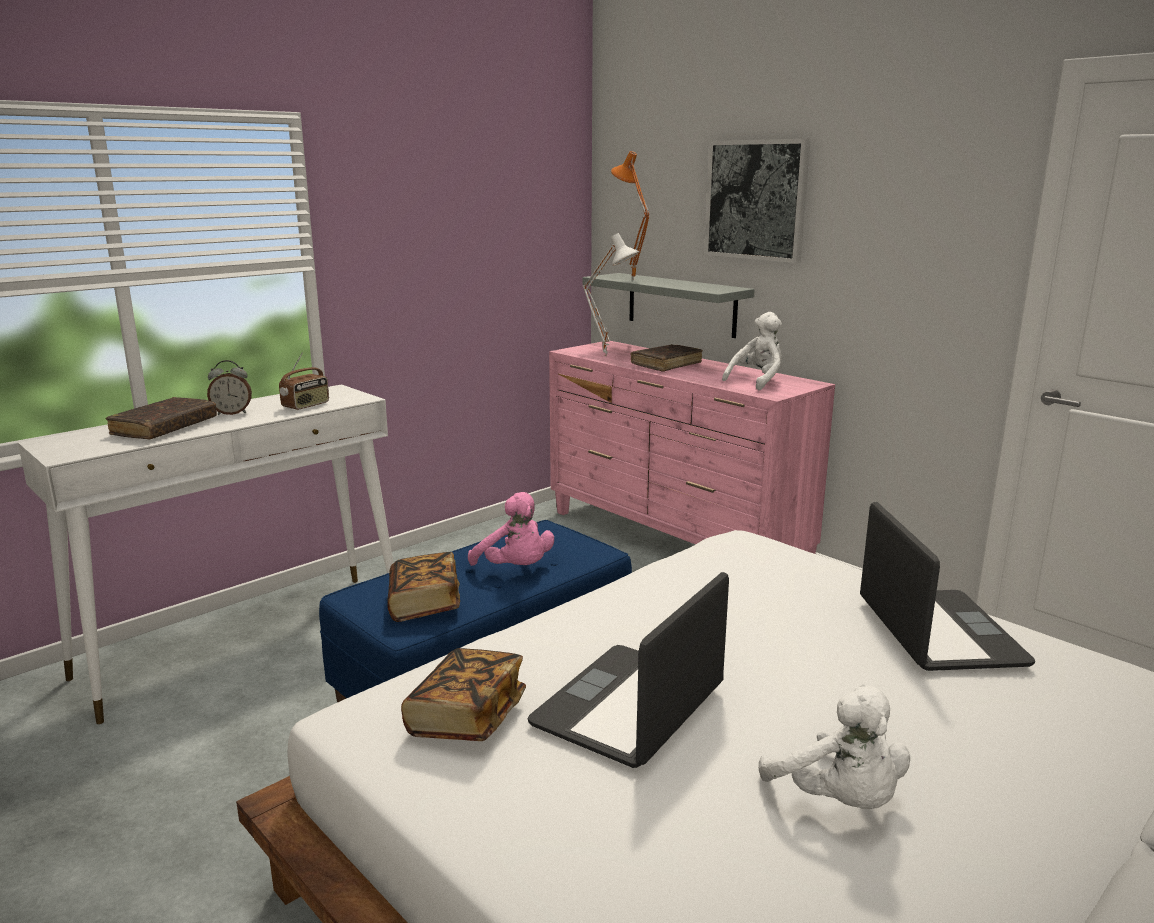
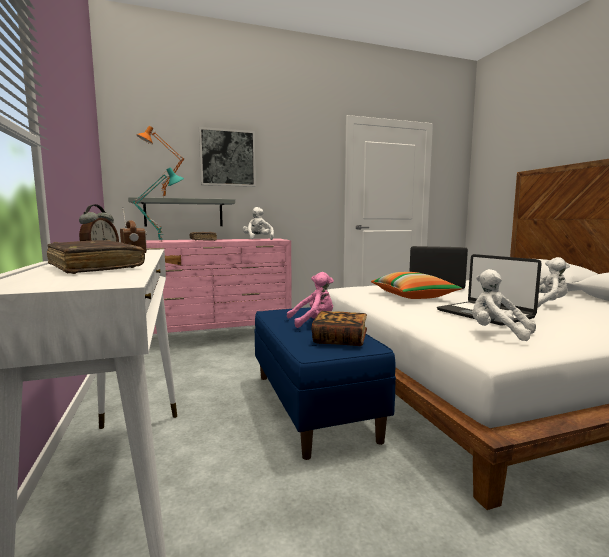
camera: 65 degrees left, 10 degrees down
book [401,648,526,741] -> white plush toy [472,269,536,341]
white table lamp [583,233,639,357] -> turquoise table lamp [133,167,184,240]
none -> pillow [371,272,462,299]

